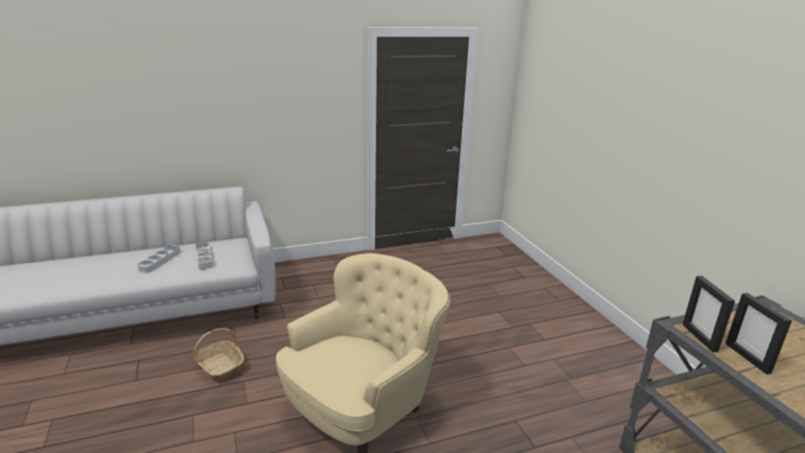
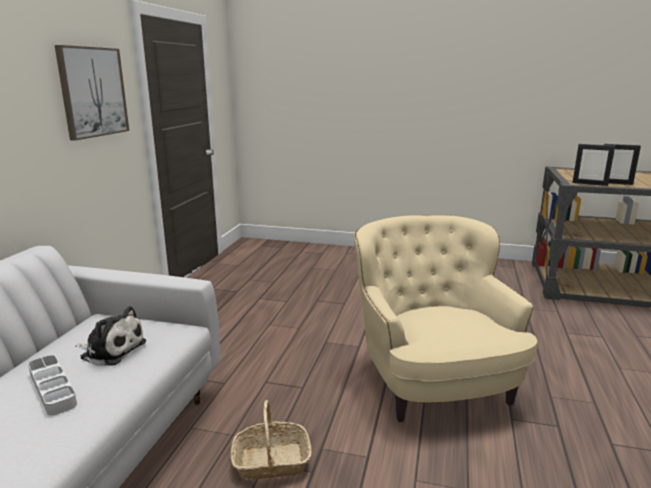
camera: 55 degrees left, 5 degrees down
grey tray [195,242,213,270] -> plush toy [75,306,146,366]
none -> picture [55,45,129,141]

